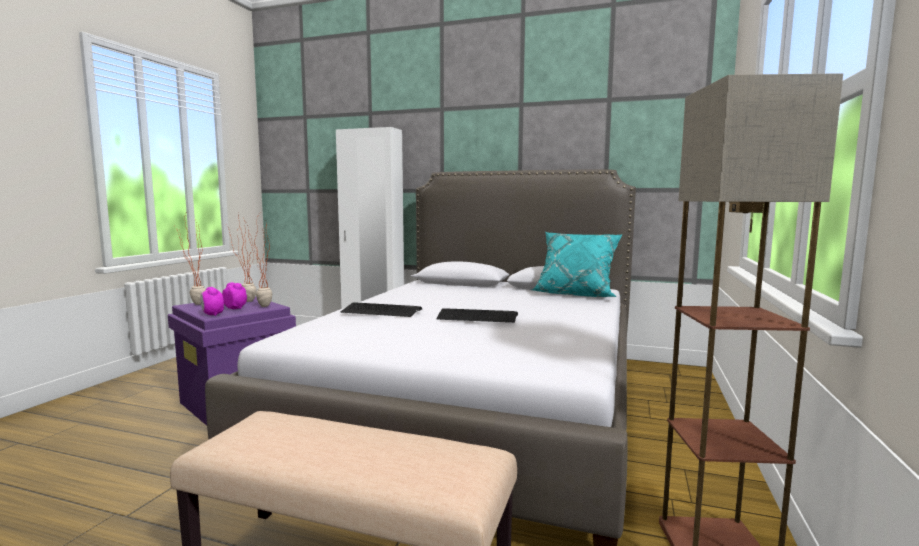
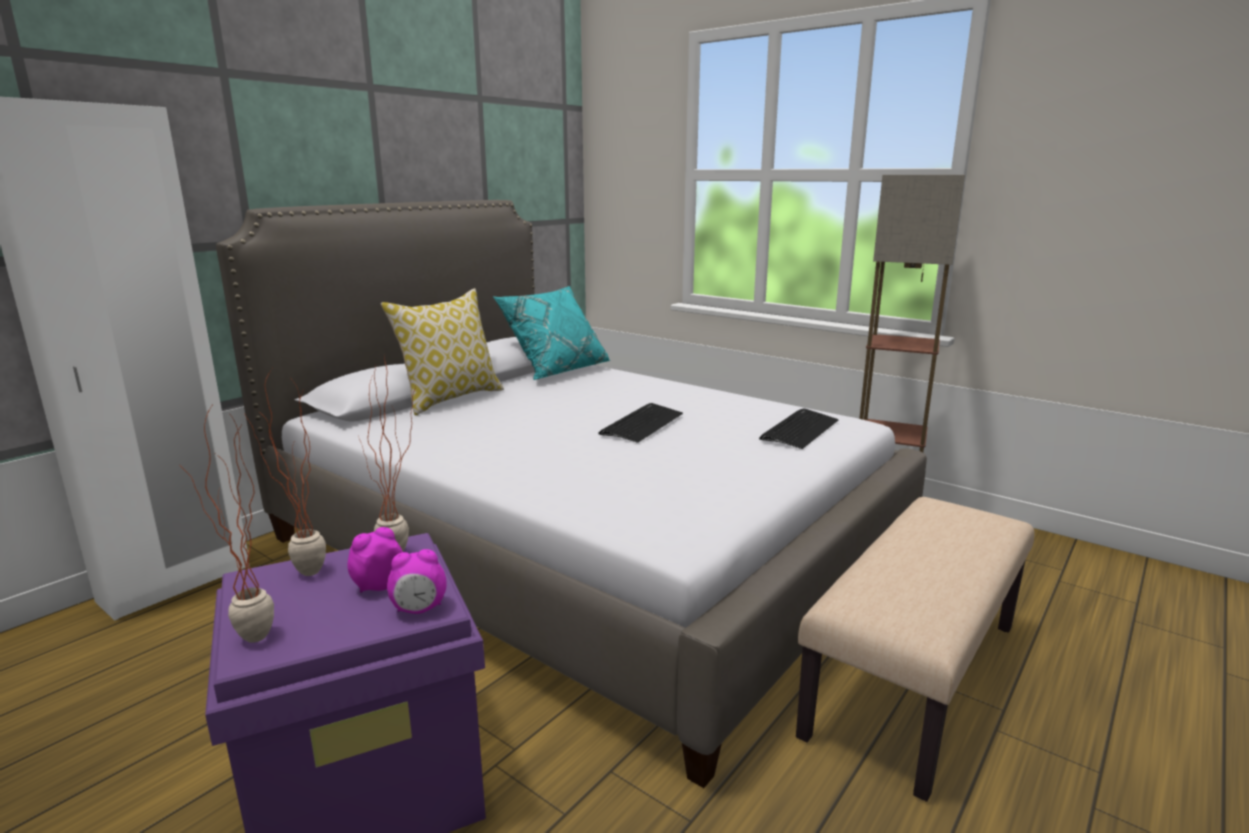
camera: 70 degrees left, 10 degrees up
keyboard [340,303,422,317] -> keyboard moved to [759,408,839,449]
none -> pillow [381,288,504,416]

